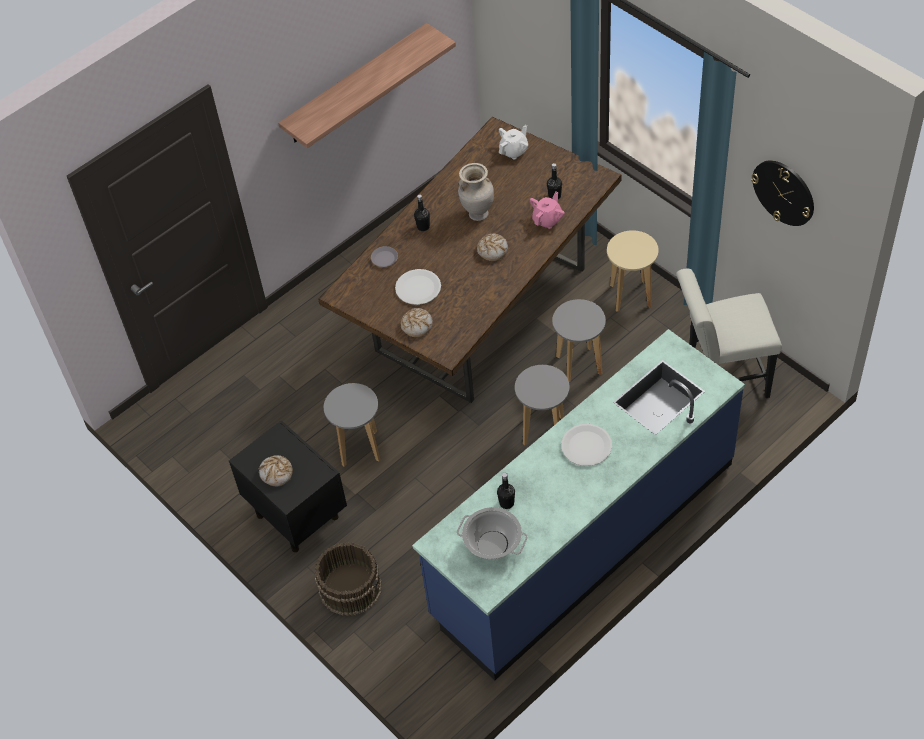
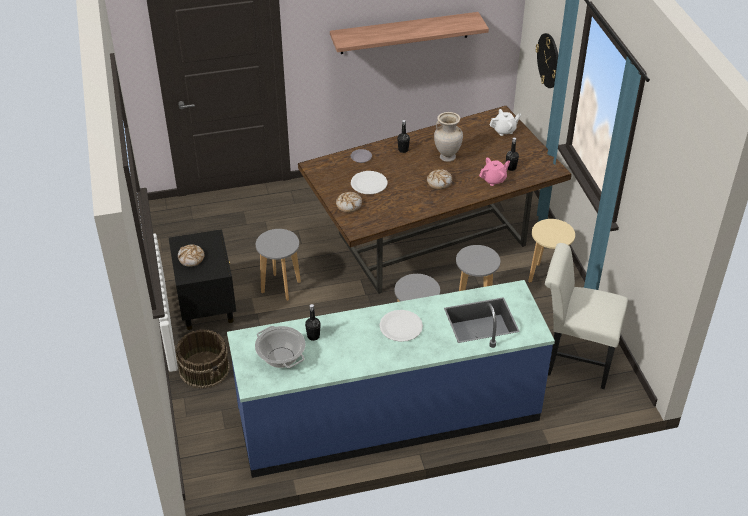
camera: 25 degrees right, 10 degrees down
wall clock [751,160,814,226] -> wall clock moved to [536,33,558,88]

